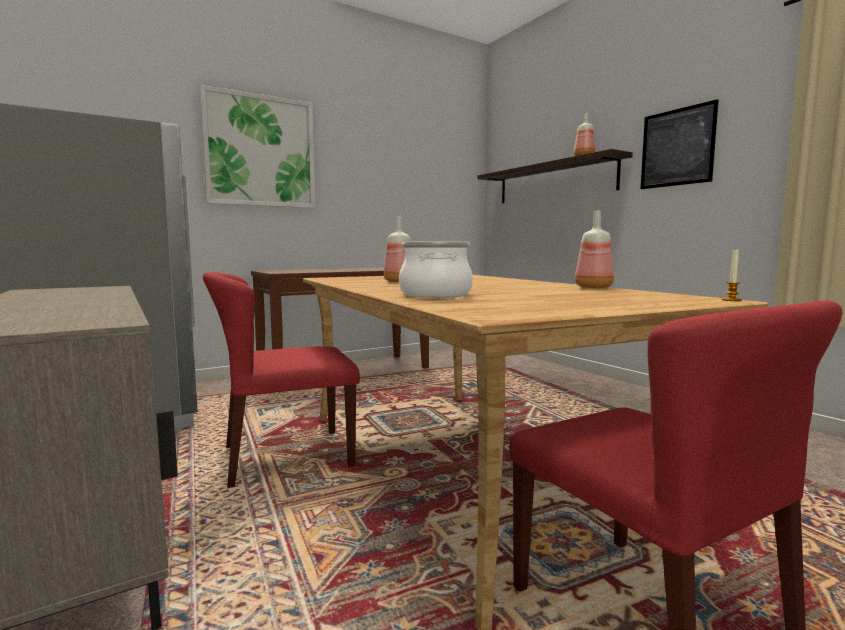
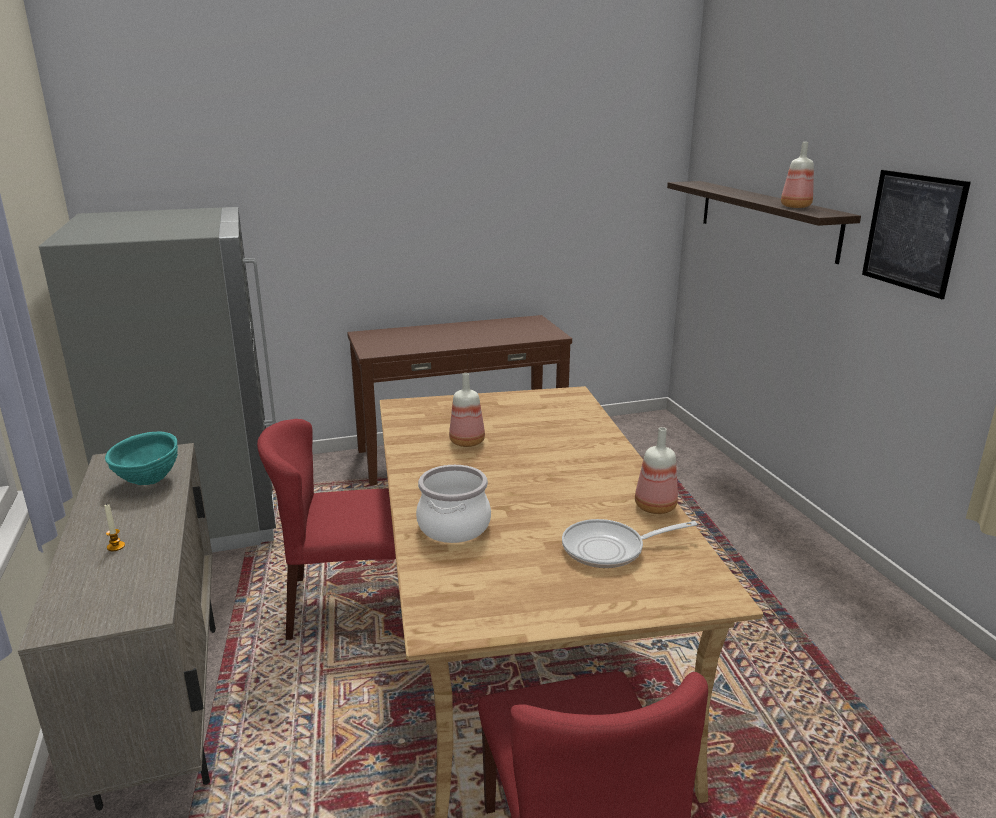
camera: 15 degrees right, 15 degrees up
picture [200,85,315,208] -> none
candle [722,249,742,301] -> candle moved to [104,503,125,551]
none -> turquoise bowl [105,432,178,485]
none -> frying pan [562,519,697,568]

